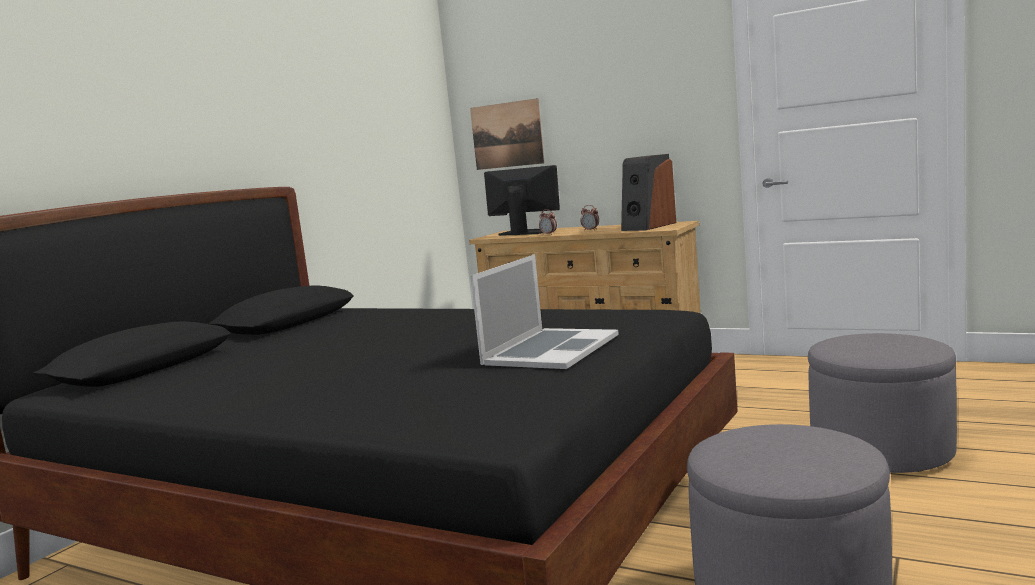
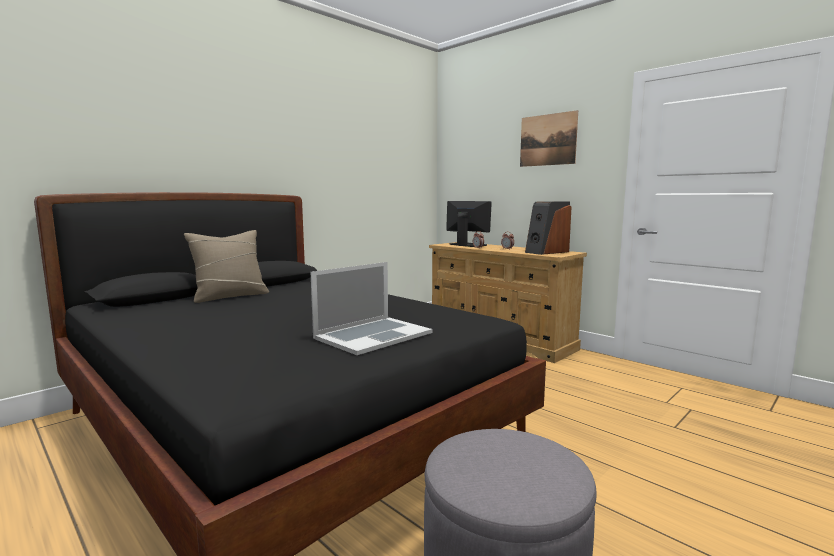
camera: 15 degrees right, 0 degrees up
picture [470,98,545,170] -> picture moved to [520,110,578,167]
grey ottoman [808,333,957,473] -> none
none -> beige pillow [184,230,269,303]

